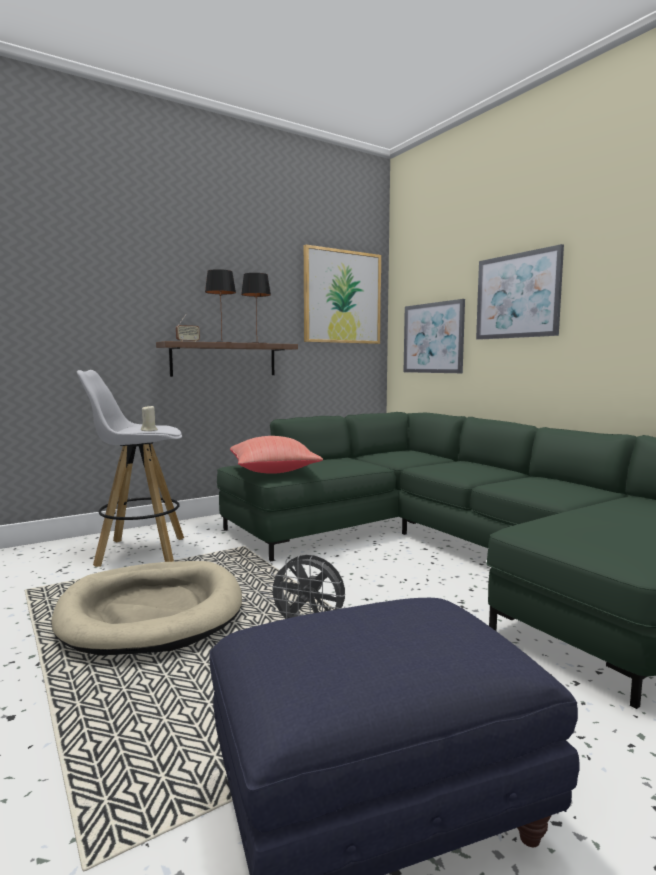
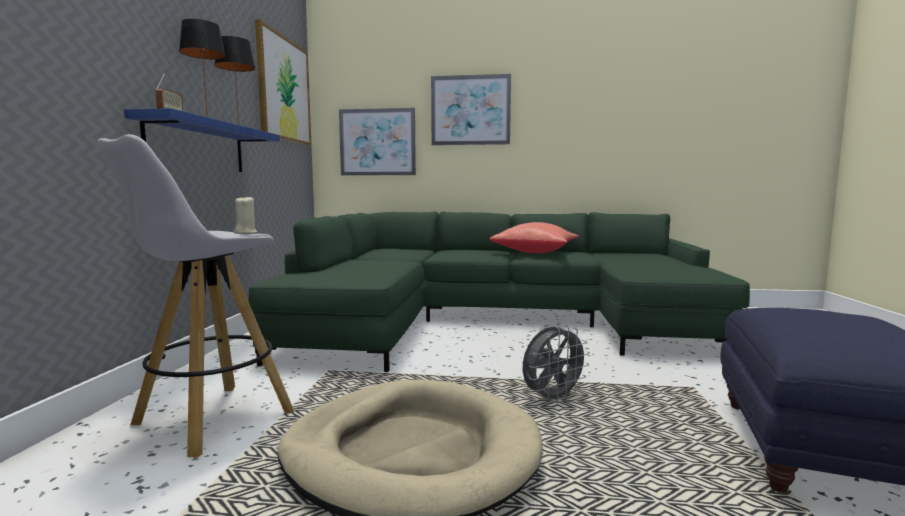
camera: 50 degrees left, 0 degrees up
brown shelf [156,341,298,377] -> blue shelf [124,108,280,172]
red pillow [230,436,323,474] -> red pillow moved to [490,222,579,253]

